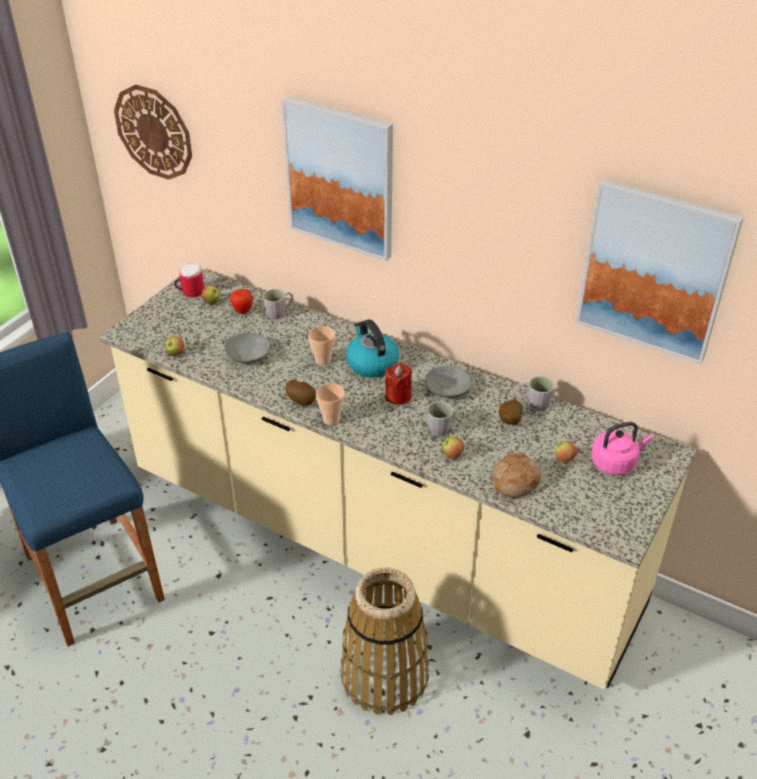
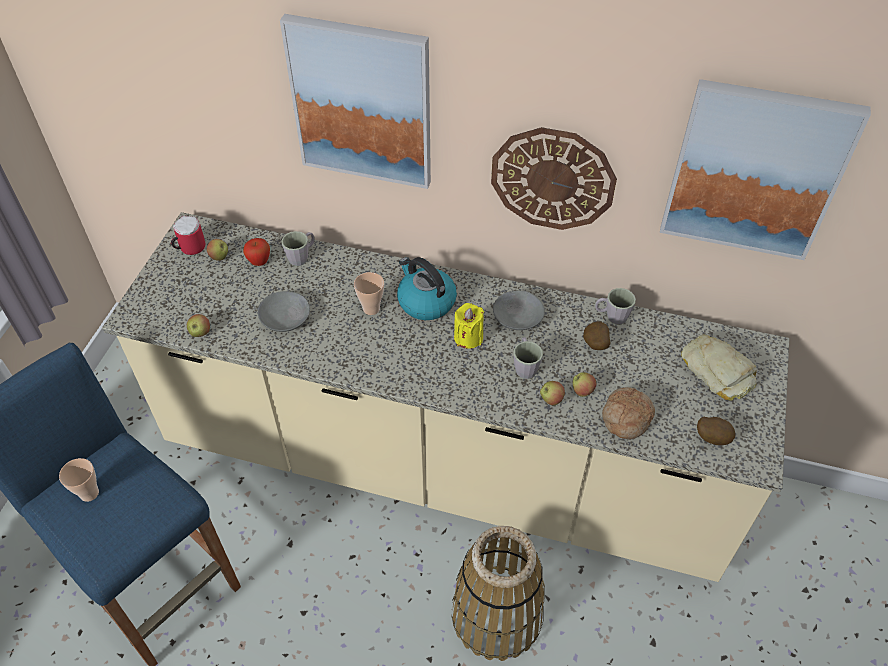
camera: 15 degrees left, 10 degrees up
wall clock [114,84,192,180] -> wall clock moved to [491,127,617,230]
potato [286,380,316,406] -> potato moved to [697,417,736,445]
cup [316,383,345,425] -> cup moved to [59,458,99,502]
red candle [385,363,412,405] -> yellow candle [454,303,484,349]
apple [555,441,577,463] -> apple moved to [573,372,596,397]
pink kettle [591,422,653,475] -> bread [681,335,757,401]

